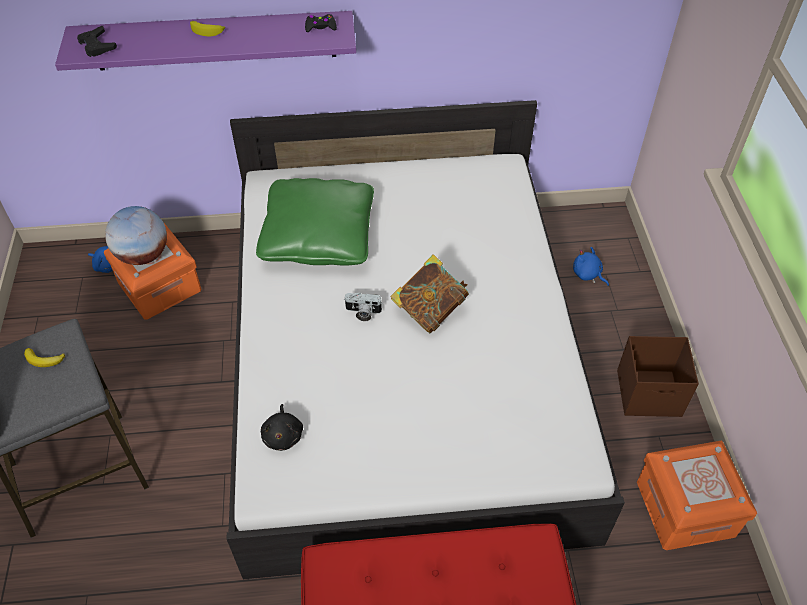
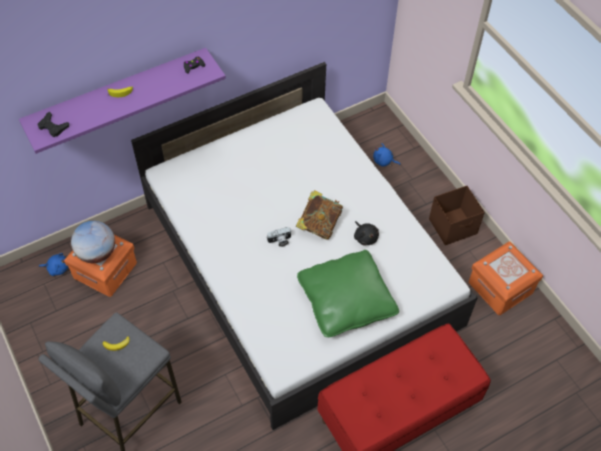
camera: 25 degrees left, 5 degrees up
green pillow [256,178,374,266] -> green pillow moved to [297,250,399,337]
black plush toy [261,404,303,451] -> black plush toy moved to [354,221,379,245]

